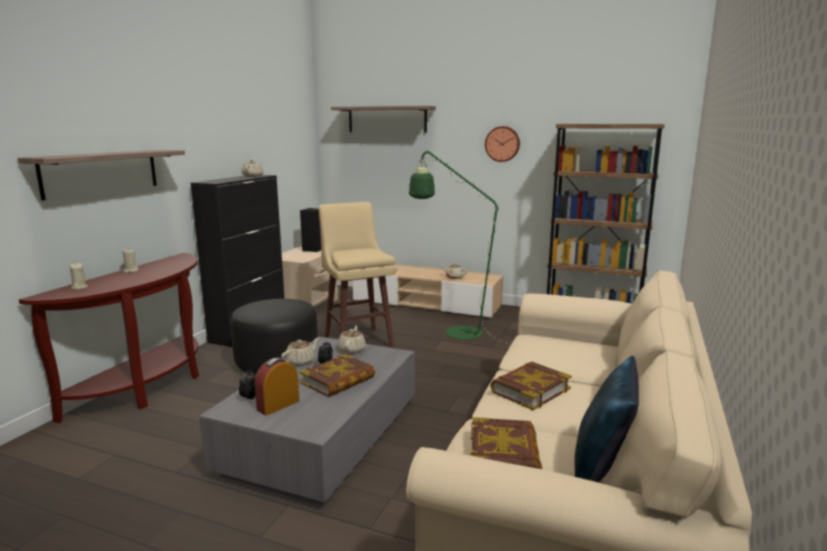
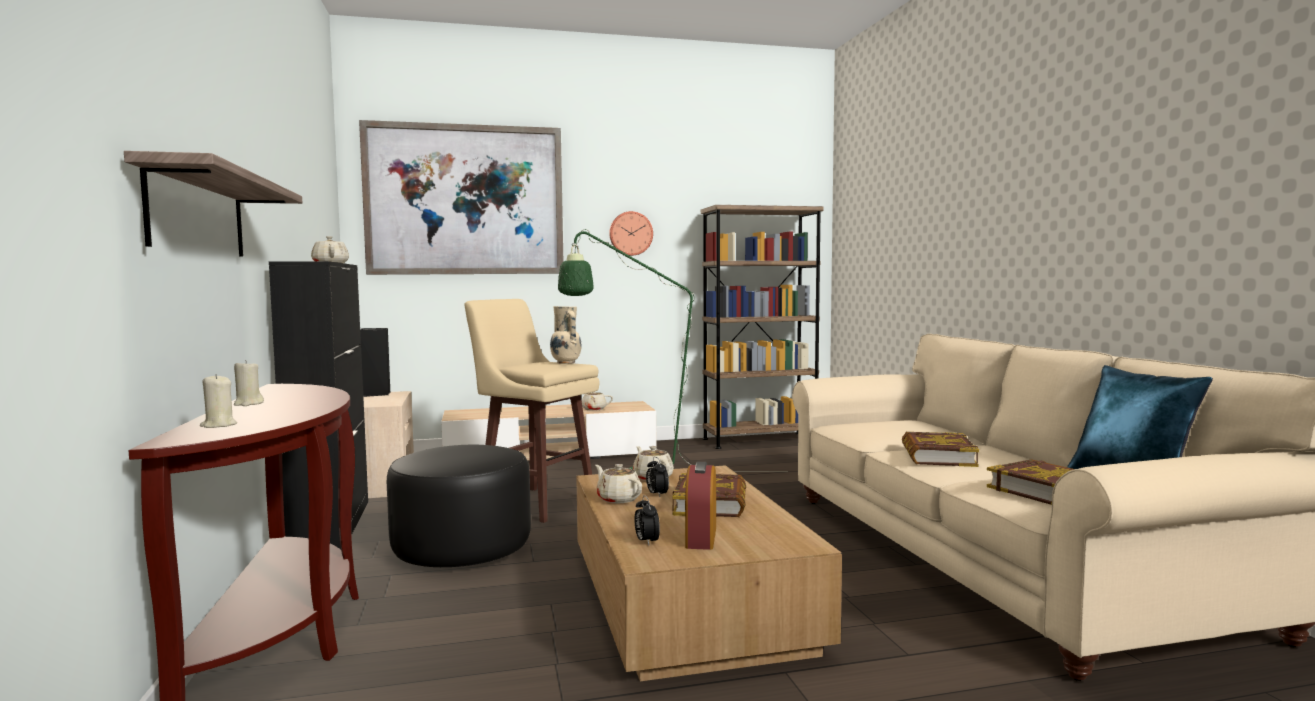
camera: 35 degrees left, 10 degrees down
grey coffee table [199,337,415,506] -> brown coffee table [576,465,842,681]
beige teapot [281,338,318,366] -> beige teapot turned 45 degrees counterclockwise [595,464,642,503]
shelf [331,106,436,133] -> picture [359,120,563,275]
none -> beige vase [550,306,582,364]

